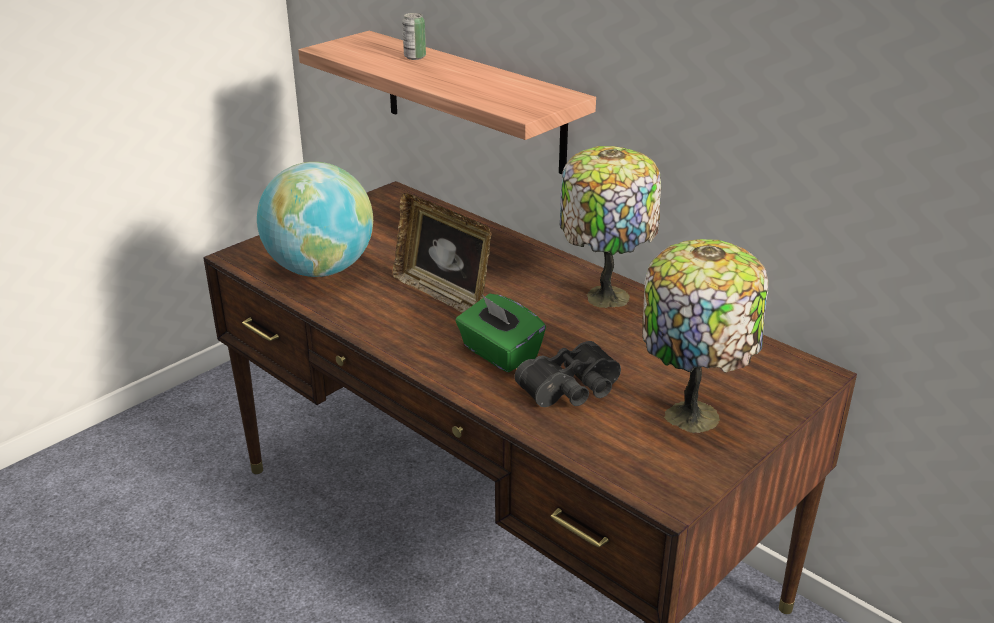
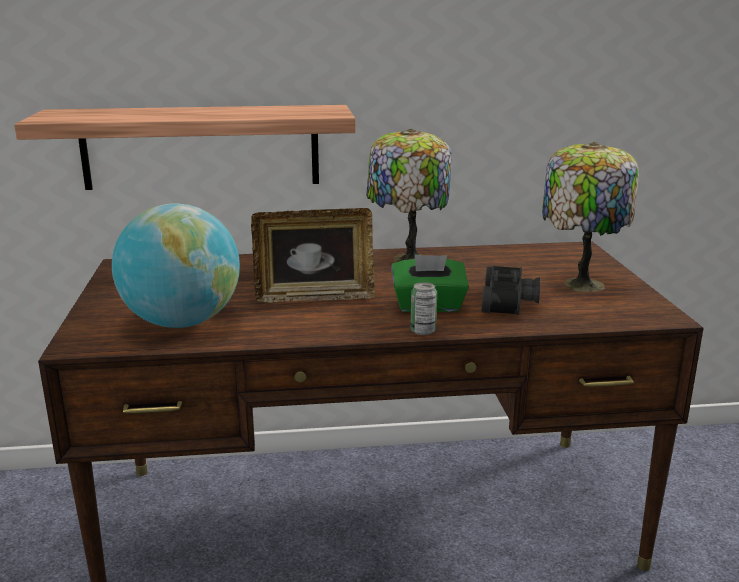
camera: 50 degrees left, 10 degrees down
can [402,13,426,60] -> can moved to [410,282,437,335]

